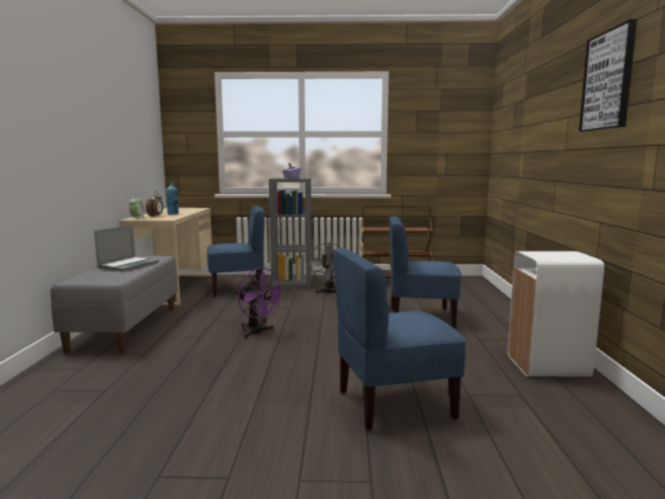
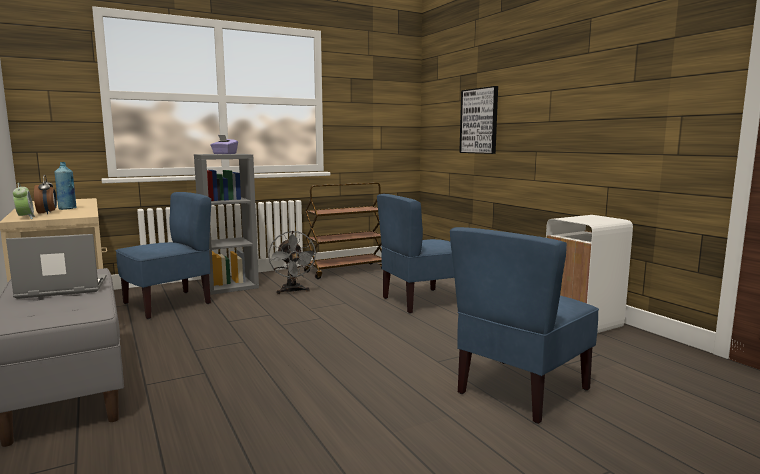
camera: 30 degrees left, 0 degrees up
laptop [94,225,159,272] -> laptop turned 105 degrees counterclockwise [6,234,107,299]
purple fan [235,267,286,338] -> none
picture [579,19,637,132] -> picture moved to [459,86,498,154]

